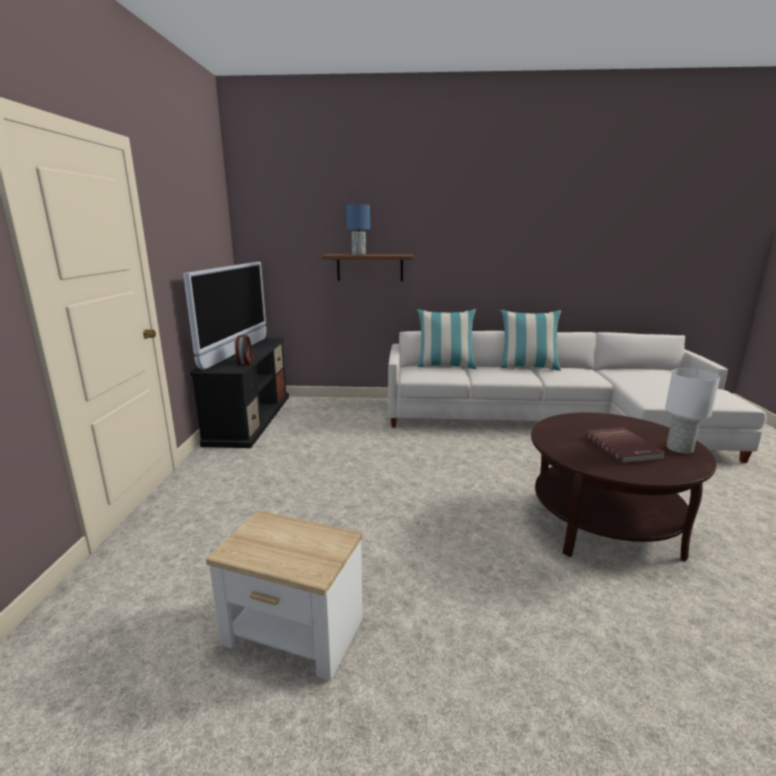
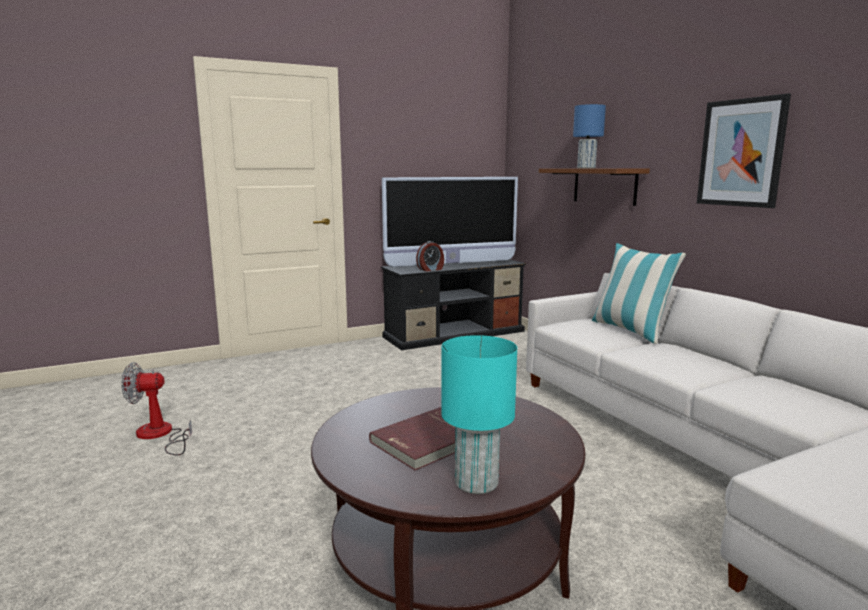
camera: 60 degrees right, 5 degrees down
side table [206,511,363,680] -> fan [121,362,192,455]
pillow [500,310,561,371] -> none
white table lamp [665,368,720,454] -> turquoise table lamp [441,335,517,494]
none -> picture [697,93,791,208]

